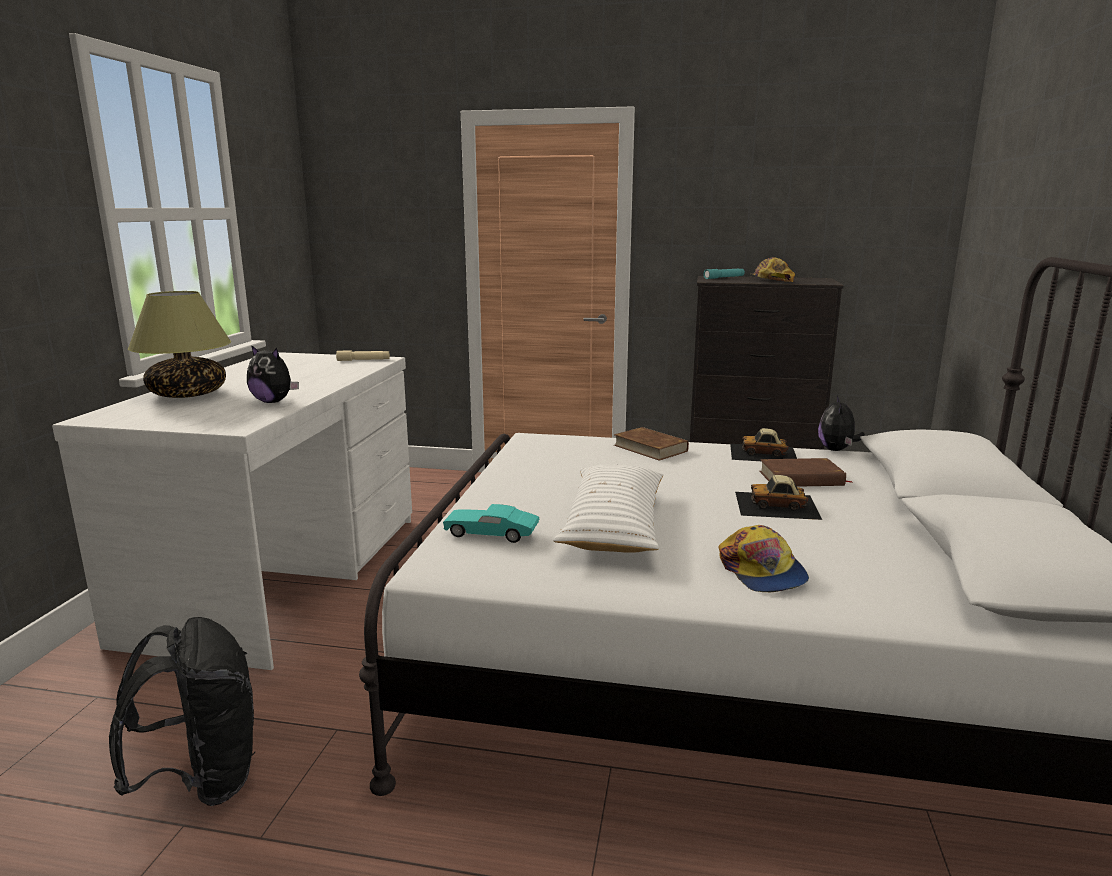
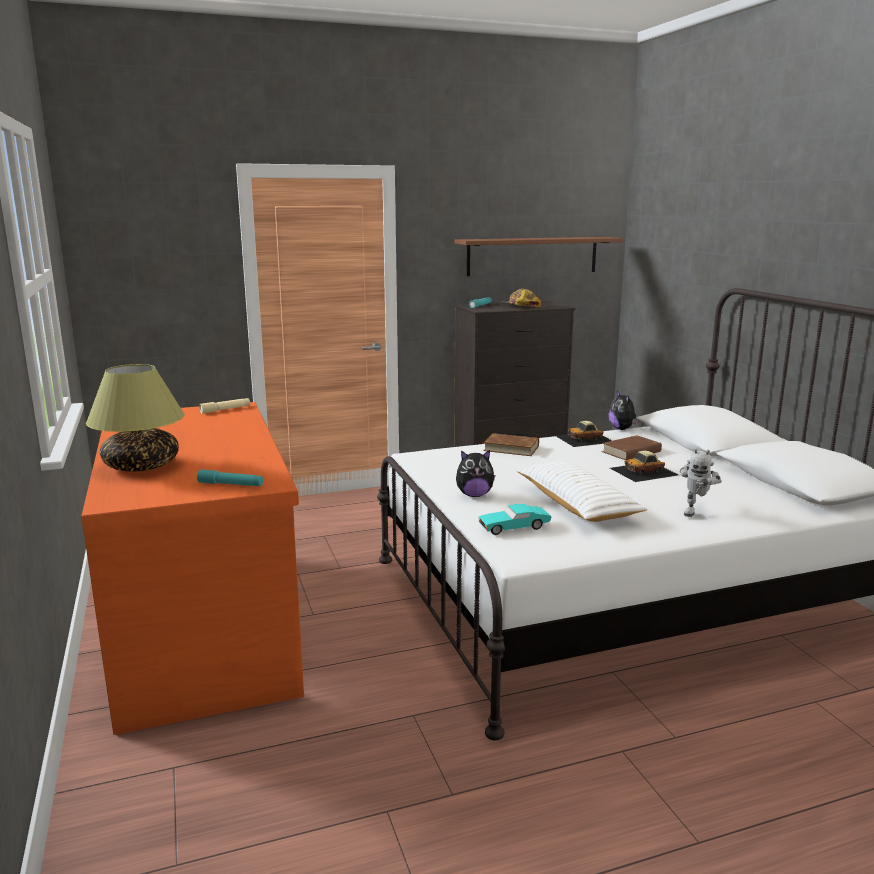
camera: 30 degrees left, 0 degrees up
white desk [52,352,412,670] -> orange desk [81,402,304,735]
black backpack [109,617,255,806] -> none
plush toy [247,345,299,403] -> plush toy moved to [456,450,495,497]
cap [718,525,809,592] -> toy robot [680,448,722,517]
none -> turquoise flashlight [197,470,263,486]
none -> brown shelf [454,237,624,276]

